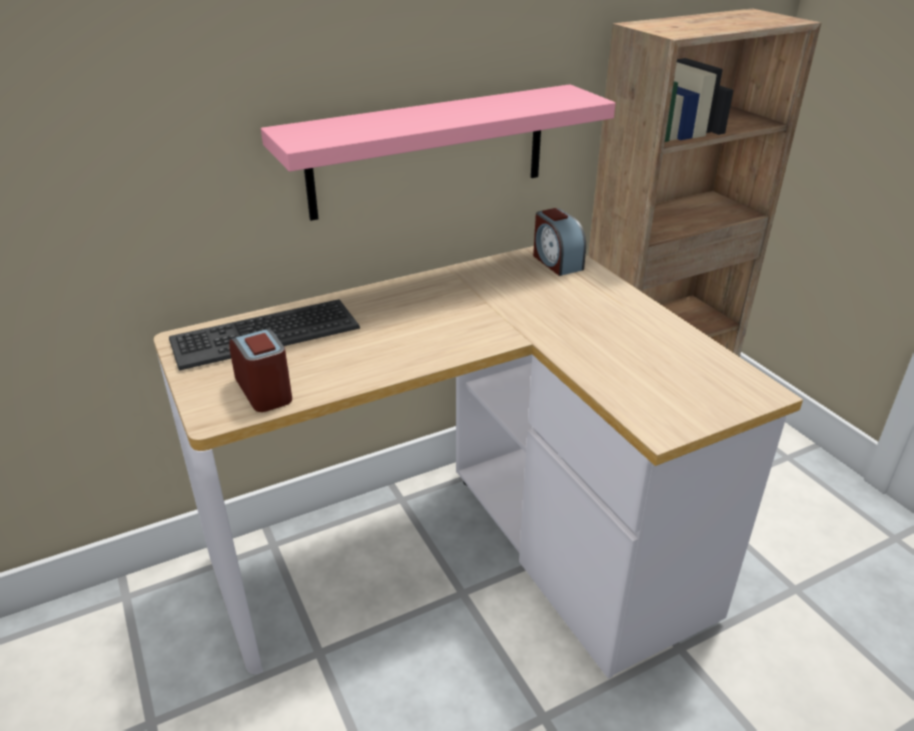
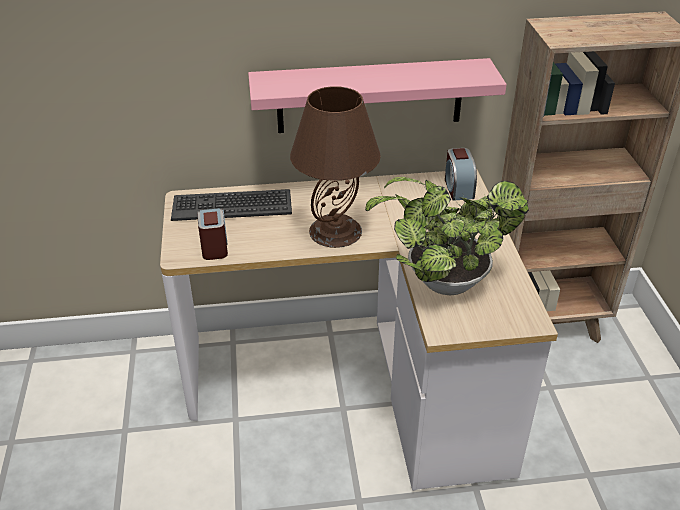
camera: 20 degrees right, 5 degrees up
none -> brown table lamp [290,86,381,248]
none -> potted plant [365,177,529,295]

